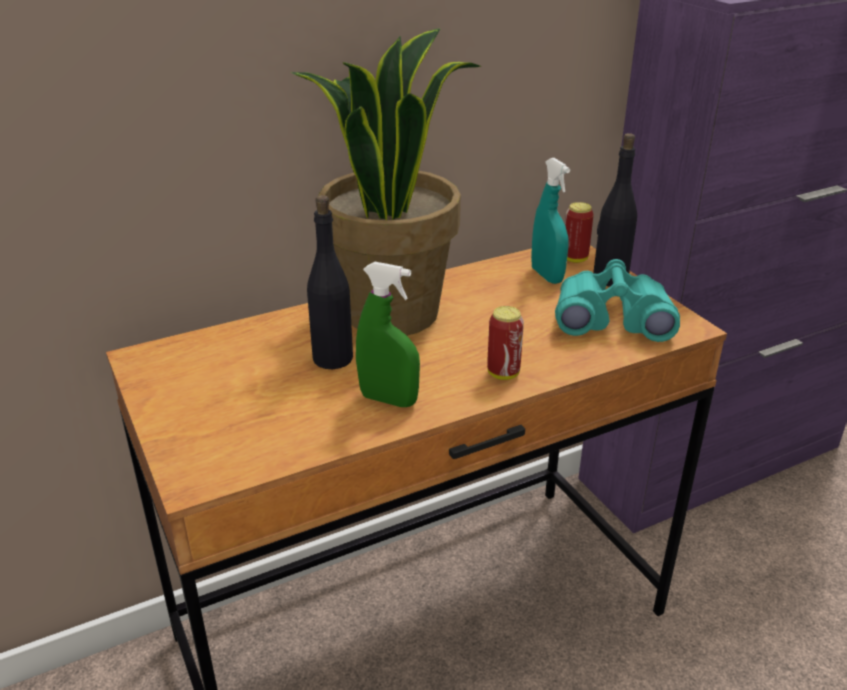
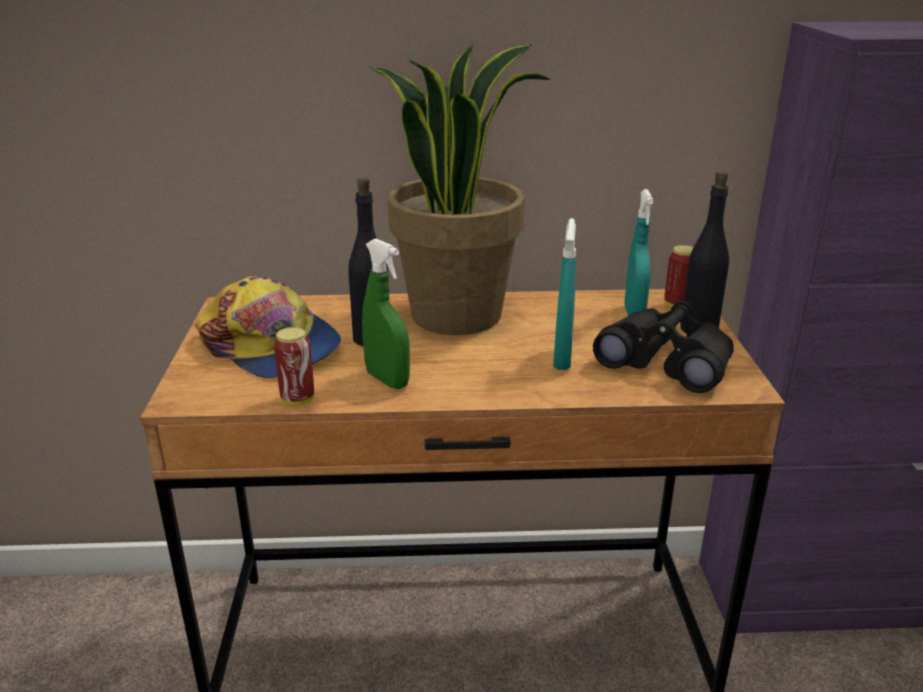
camera: 25 degrees right, 5 degrees down
can [487,306,524,380] -> can moved to [274,327,314,406]
turquoise binoculars [555,259,680,342] -> black binoculars [593,301,734,393]
none -> cap [195,276,341,378]
none -> turquoise spray bottle [553,218,576,370]

